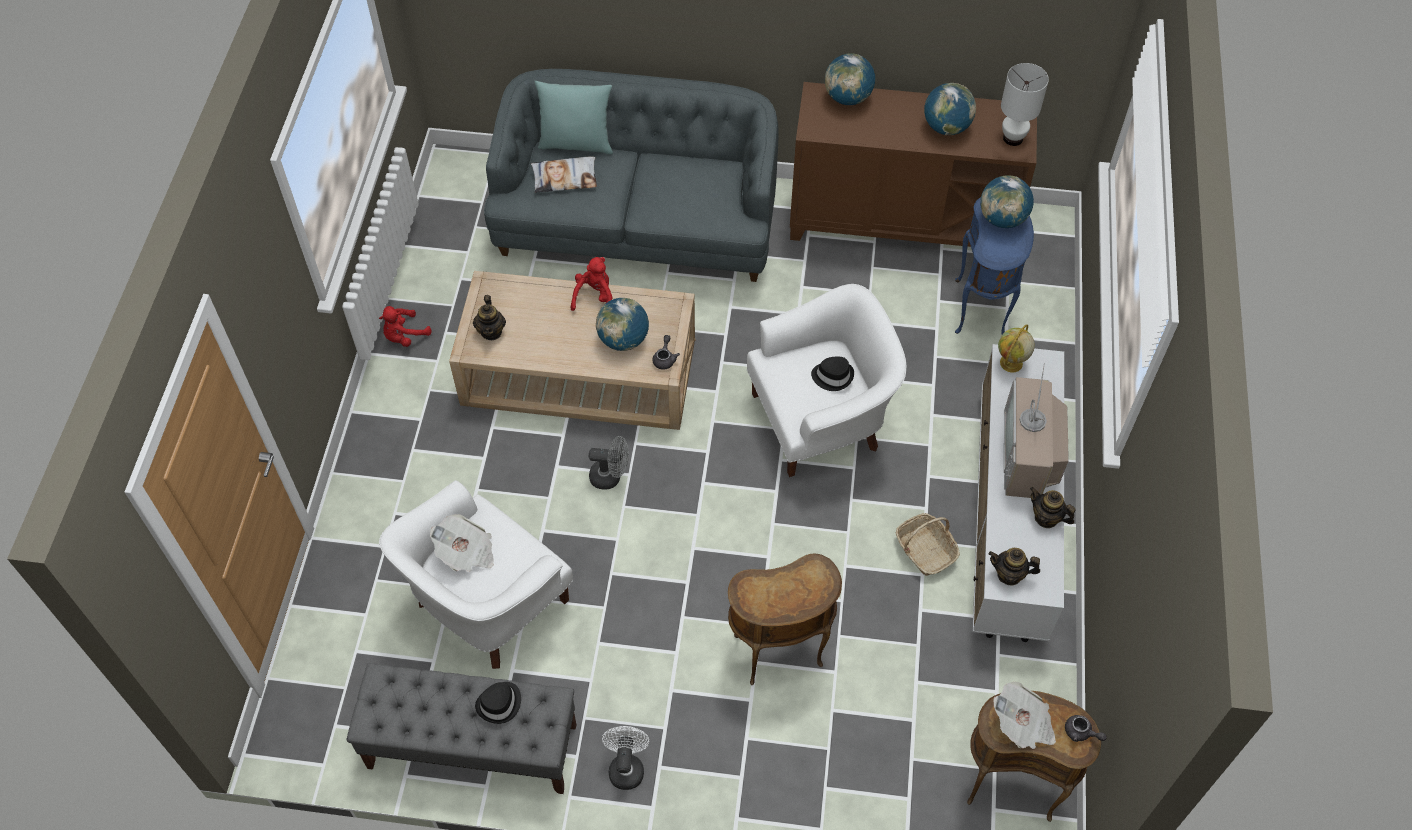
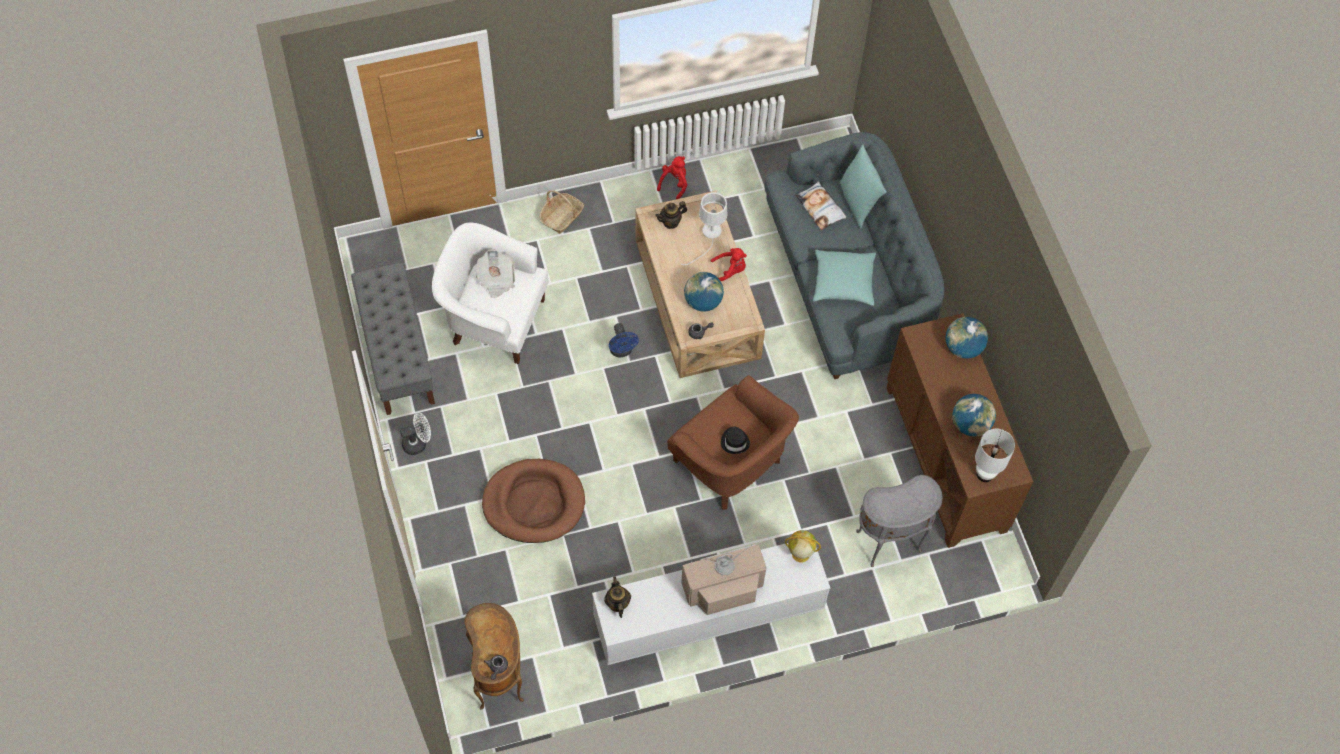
camera: 65 degrees right, 5 degrees up
red plush toy [379,306,432,347] -> red plush toy turned 90 degrees clockwise [657,156,687,199]
black hat [475,682,521,724] -> none
grey fan [589,436,629,490] -> blue fan [609,323,639,357]
brown side table [728,554,842,685] -> brown dog bed [482,459,585,543]
white armchair [747,284,907,477] -> brown armchair [667,375,799,510]
basket [896,513,960,576] -> basket moved to [539,190,584,234]
blue side table [955,197,1034,334] -> grey side table [856,475,942,567]
globe [980,175,1034,228] -> none
newspaper [993,682,1056,749] -> none
teapot [1030,487,1076,528] -> none
none -> white table lamp [681,192,728,265]
none -> turquoise pillow [813,249,876,306]

